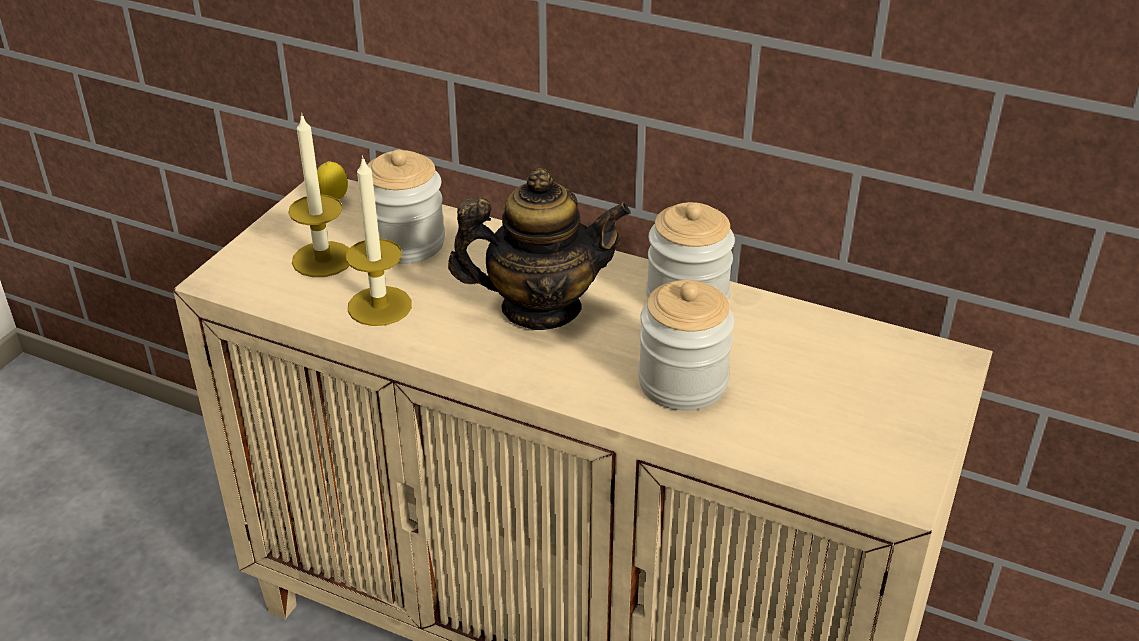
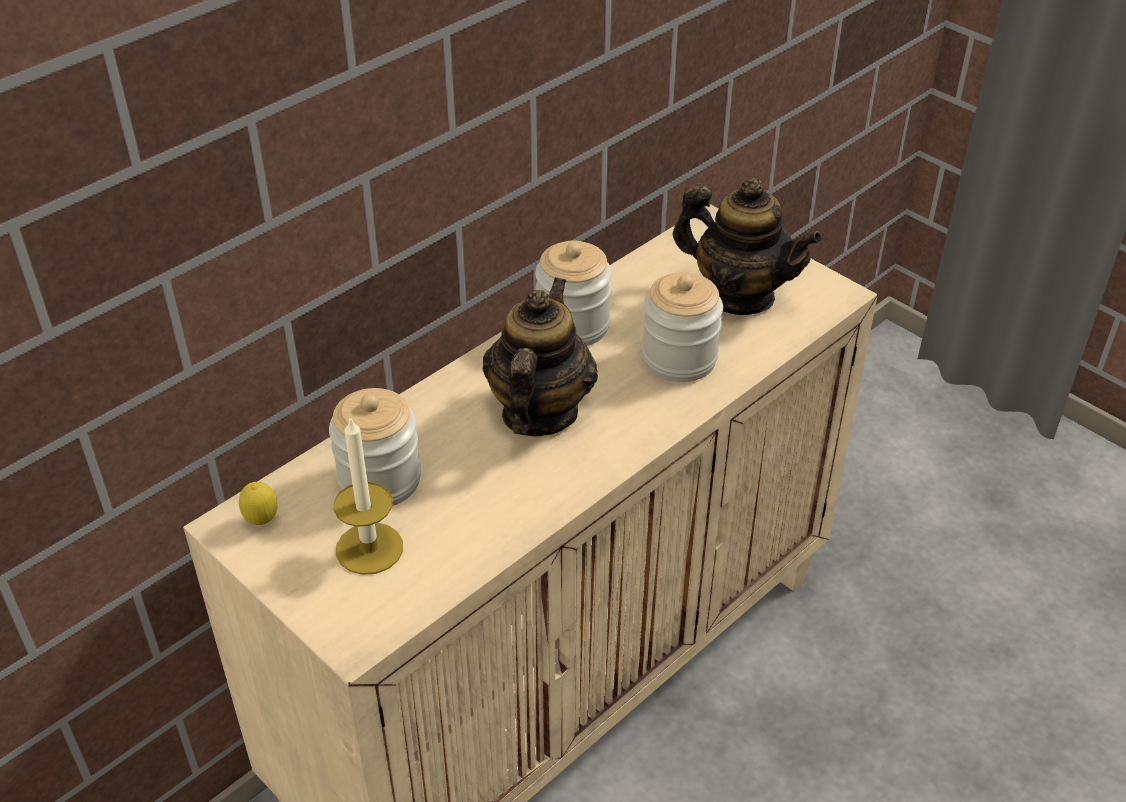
camera: 70 degrees left, 5 degrees up
candle [346,155,412,326] -> none
none -> teapot [673,178,822,315]

